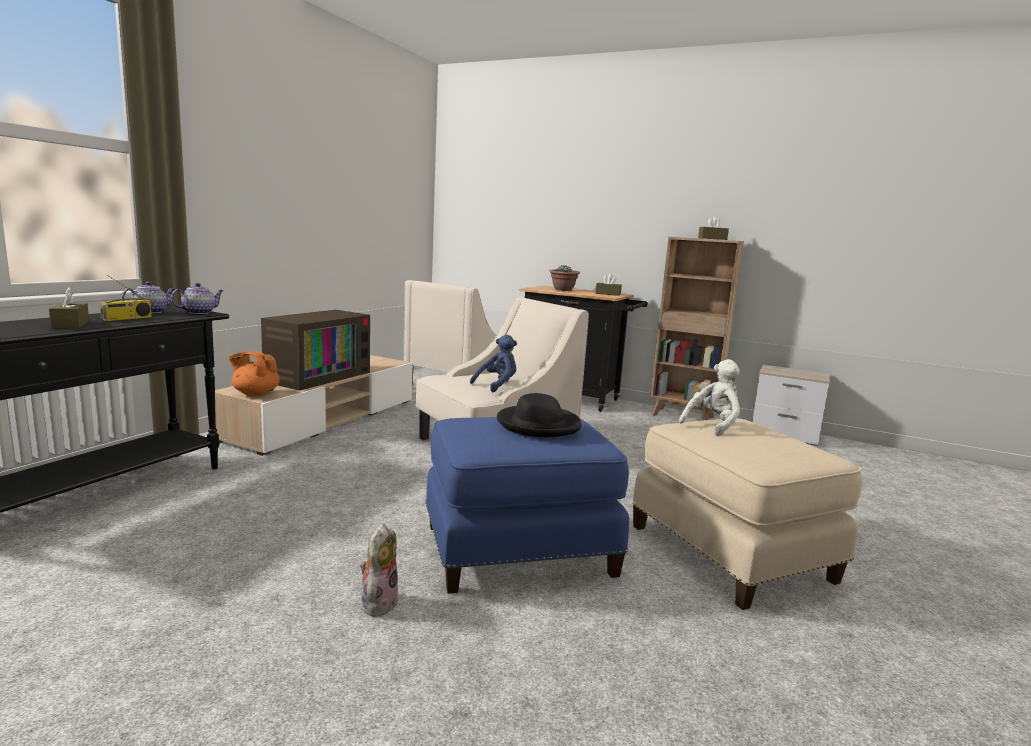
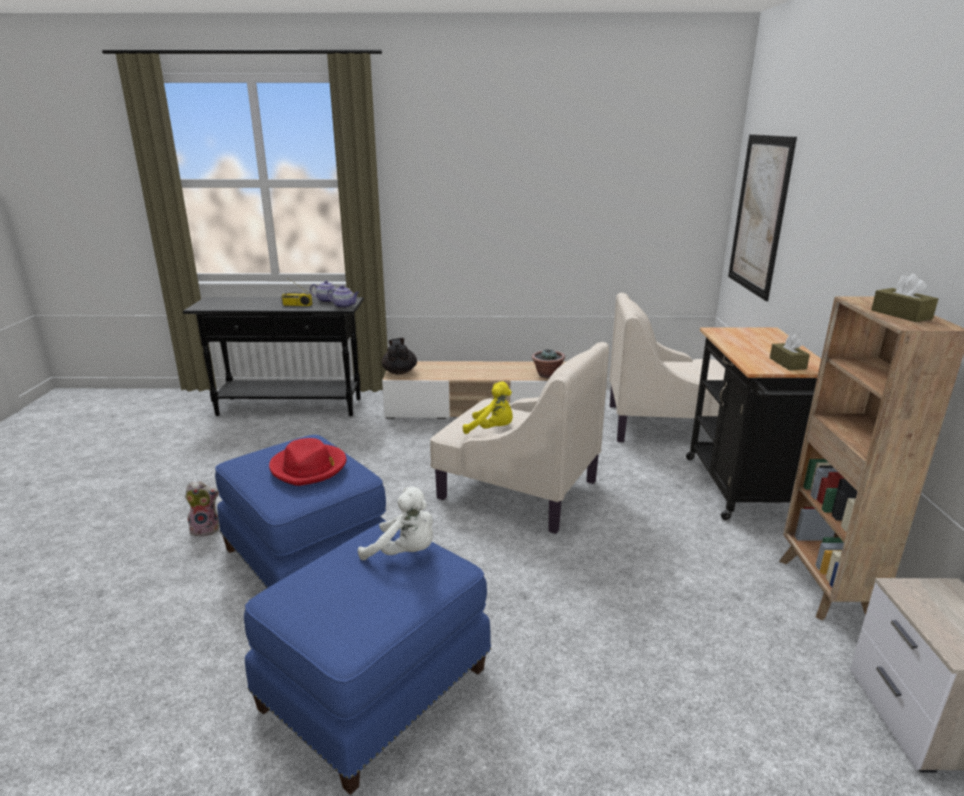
camera: 65 degrees right, 10 degrees up
brown tissue box [49,287,89,328] -> none
orange teapot [228,351,280,396] -> black teapot [382,338,417,374]
television [261,310,370,391] -> none
blue plush toy [470,335,517,392] -> yellow plush toy [463,381,513,434]
black hat [497,393,581,437] -> red hat [269,438,346,486]
potted plant [549,265,580,291] -> potted plant moved to [532,348,565,378]
beige ottoman [632,418,863,610] -> blue ottoman [244,523,491,795]
none -> picture [728,134,797,301]

